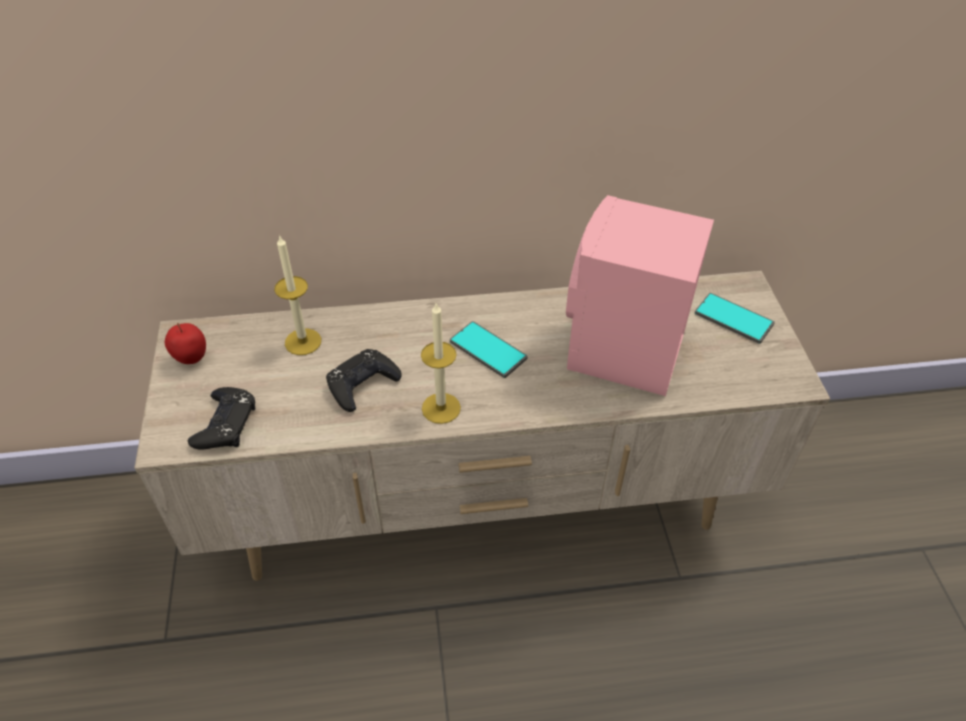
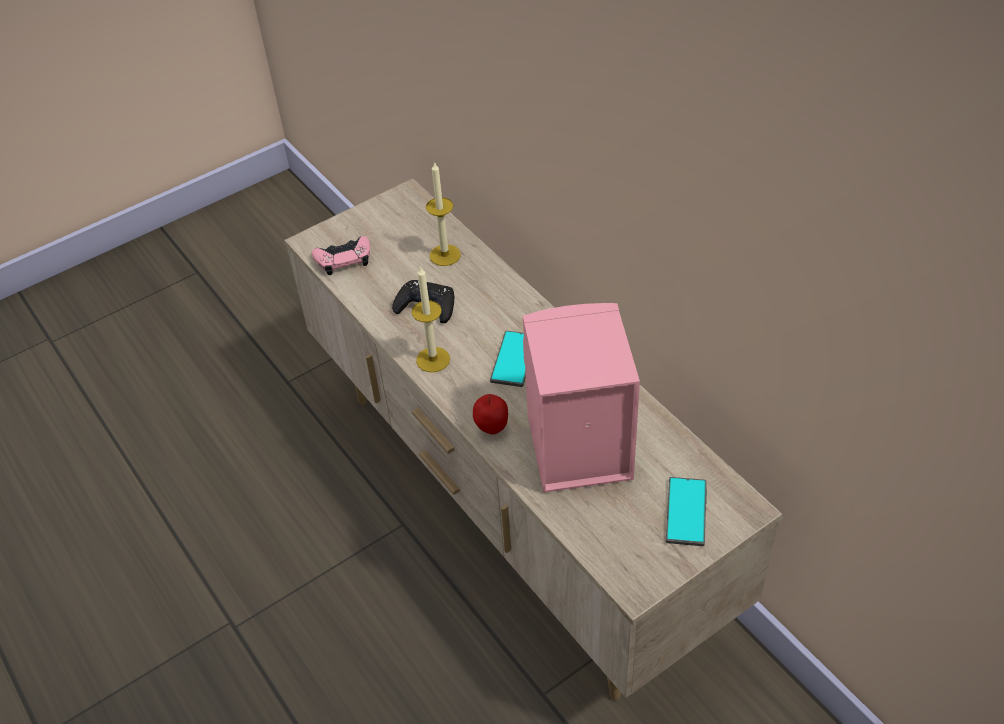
camera: 65 degrees right, 0 degrees up
apple [165,323,206,364] -> apple moved to [473,394,508,435]
black game controller [188,387,255,450] -> pink game controller [312,236,370,275]

